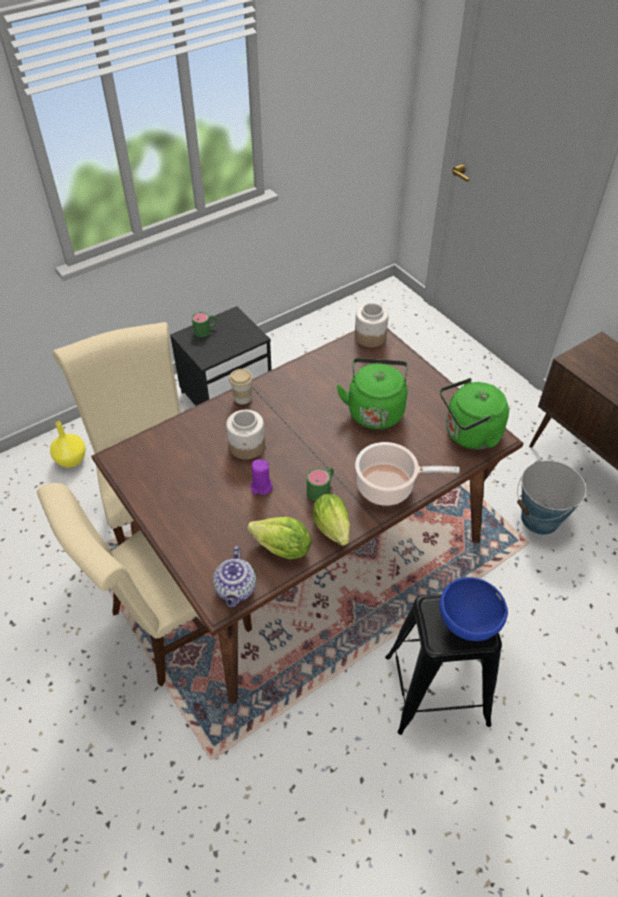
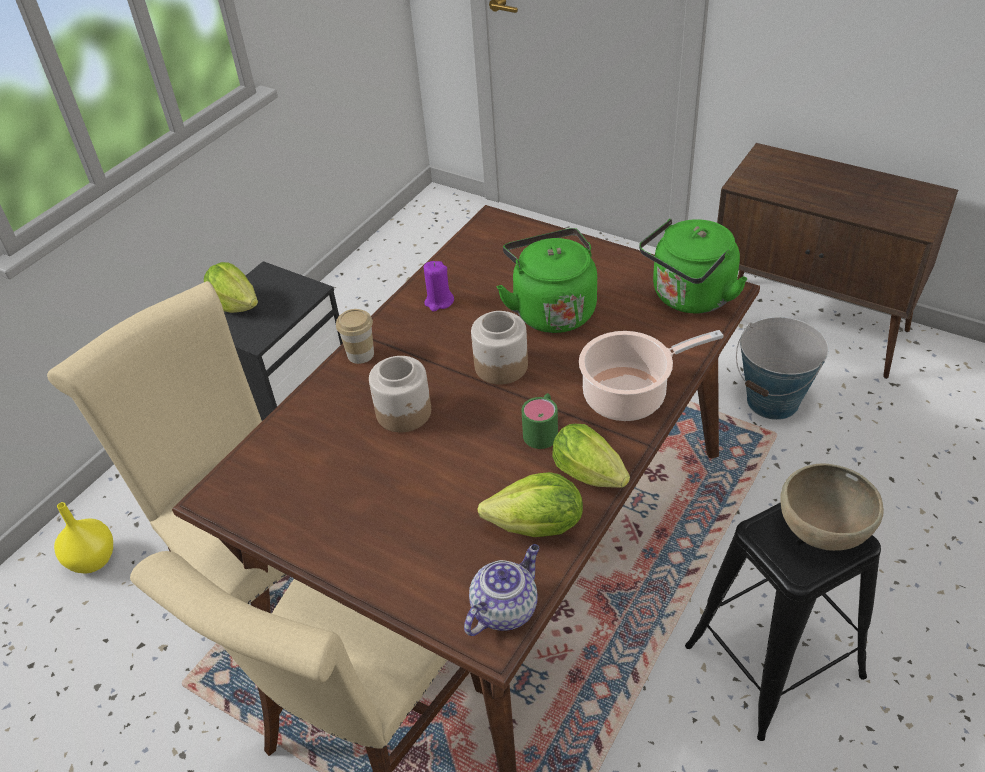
camera: 20 degrees left, 5 degrees down
green mug [192,312,217,337] -> lettuce [204,262,258,313]
teapot [213,546,256,607] -> teapot turned 120 degrees counterclockwise [464,544,539,636]
purple candle [250,459,273,495] -> purple candle moved to [424,261,454,311]
jar [355,303,389,347] -> jar moved to [471,311,528,384]
blue bowl [439,577,508,641] -> brown bowl [780,463,884,551]

